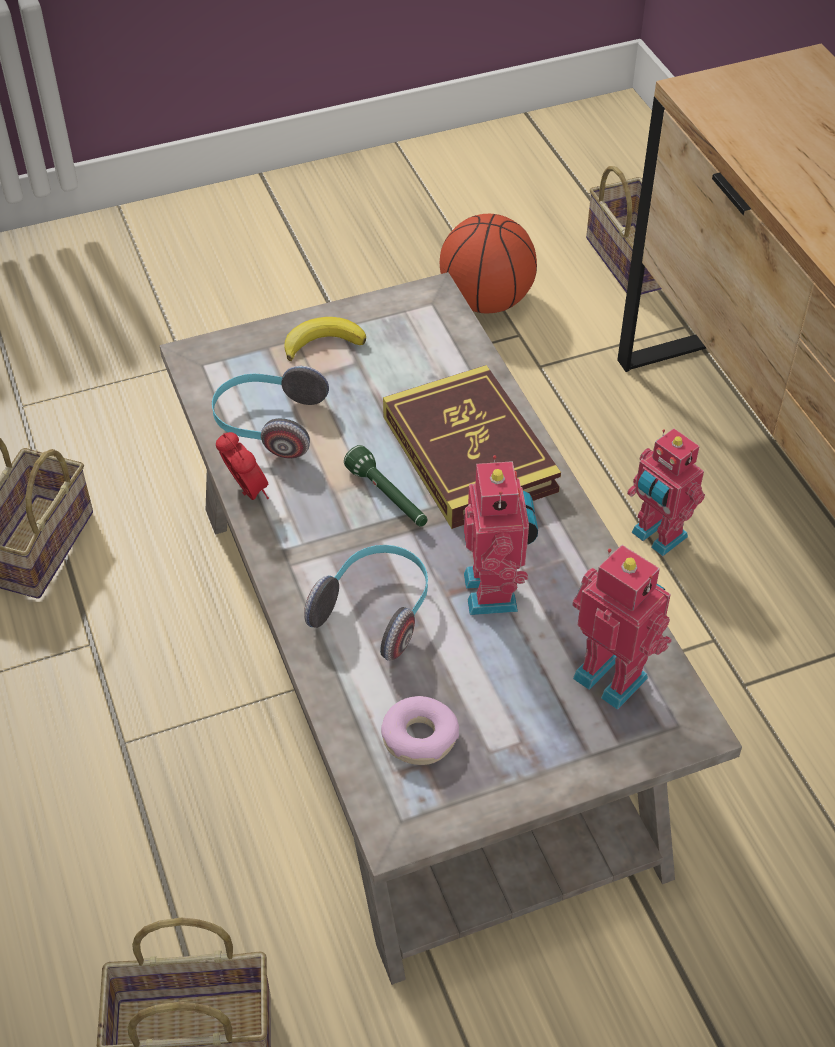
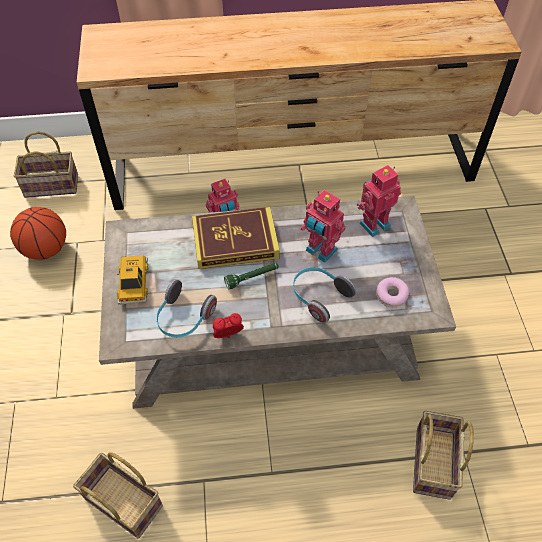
camera: 75 degrees left, 5 degrees up
banana [284,317,366,361] -> toy car [117,255,148,305]
toy robot [464,455,538,615] -> toy robot turned 150 degrees counterclockwise [301,190,346,263]

